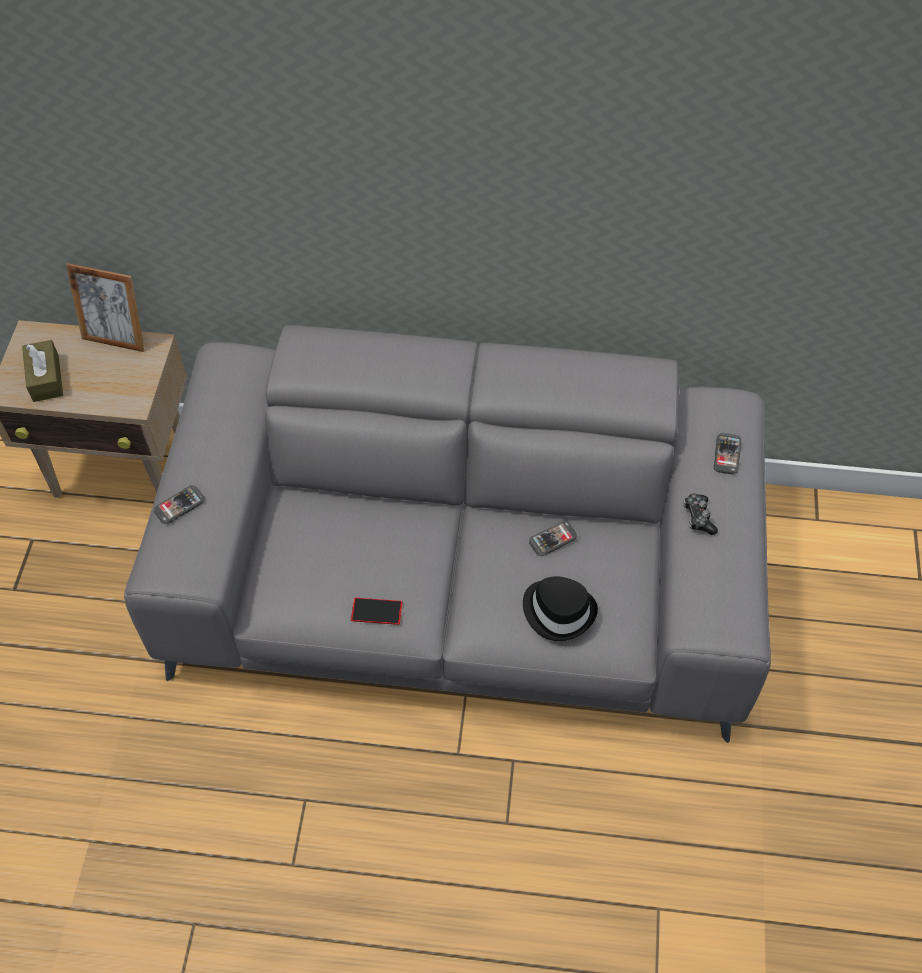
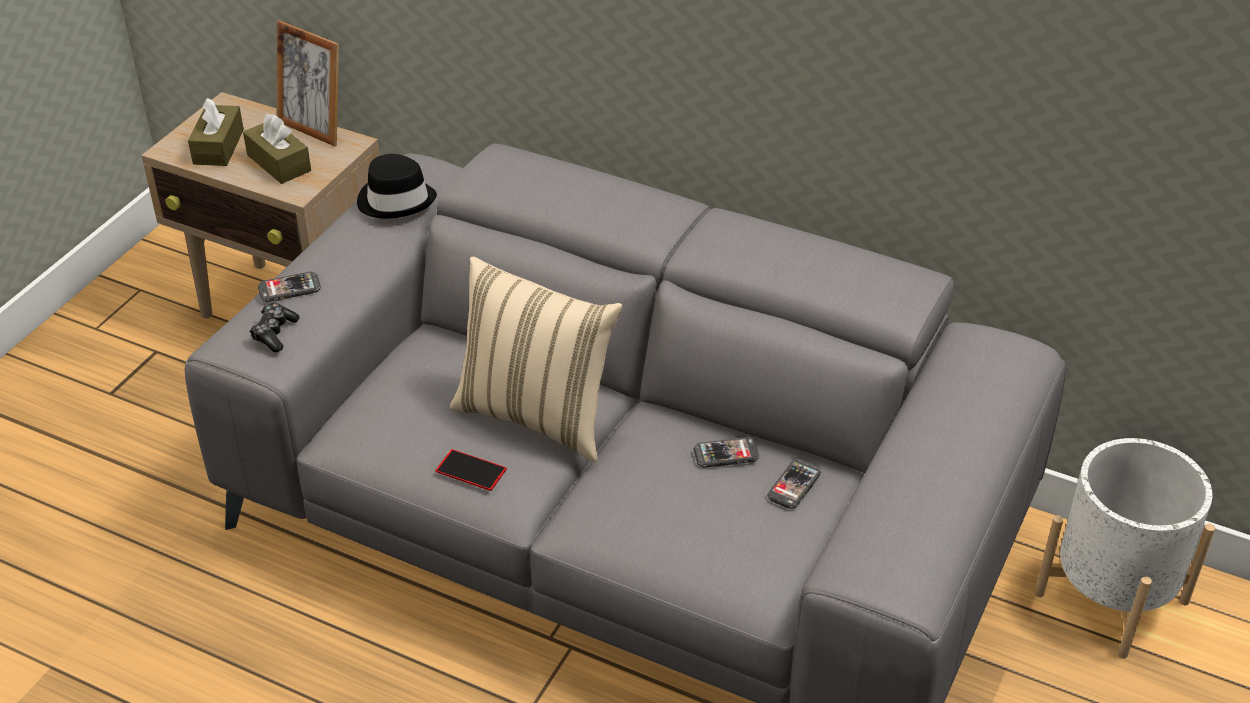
camera: 20 degrees right, 15 degrees down
black hat [523,576,598,641] -> black hat moved to [357,154,437,219]
game controller [683,494,718,535] -> game controller moved to [249,303,300,352]
phone [714,433,741,475] -> phone moved to [767,459,821,509]
none -> brown tissue box [243,114,311,184]
none -> beige pillow [450,256,622,462]
none -> white planter [1034,438,1215,659]

